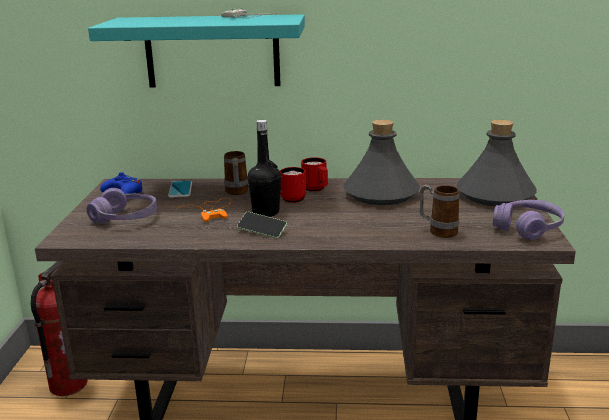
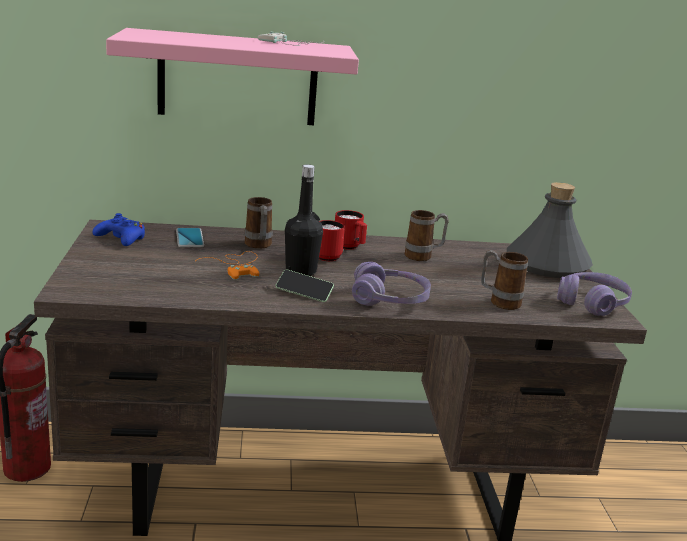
camera: 10 degrees left, 0 degrees up
purple headphones [87,188,157,223] -> purple headphones moved to [352,262,431,306]
turquoise shelf [88,14,305,88] -> pink shelf [106,28,359,125]
grey bottle [343,120,420,205] -> mug [404,210,449,261]

